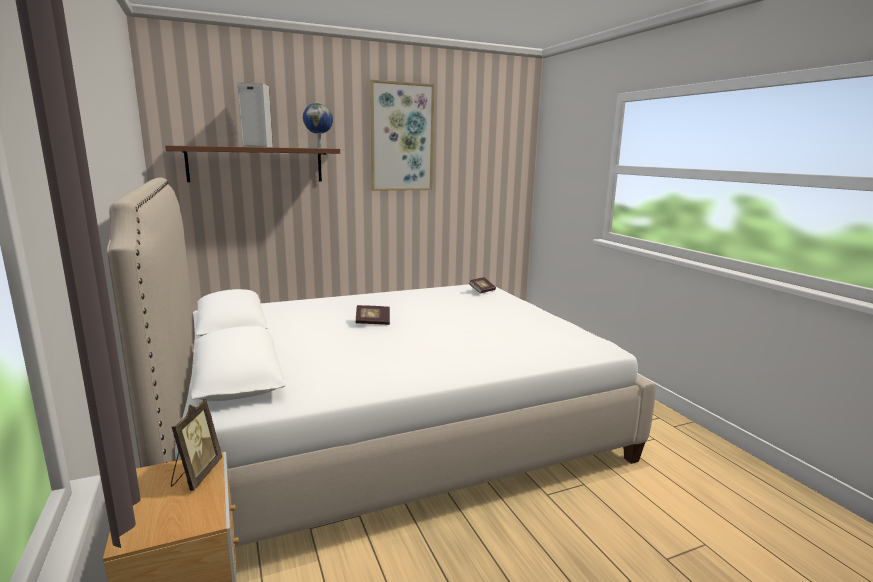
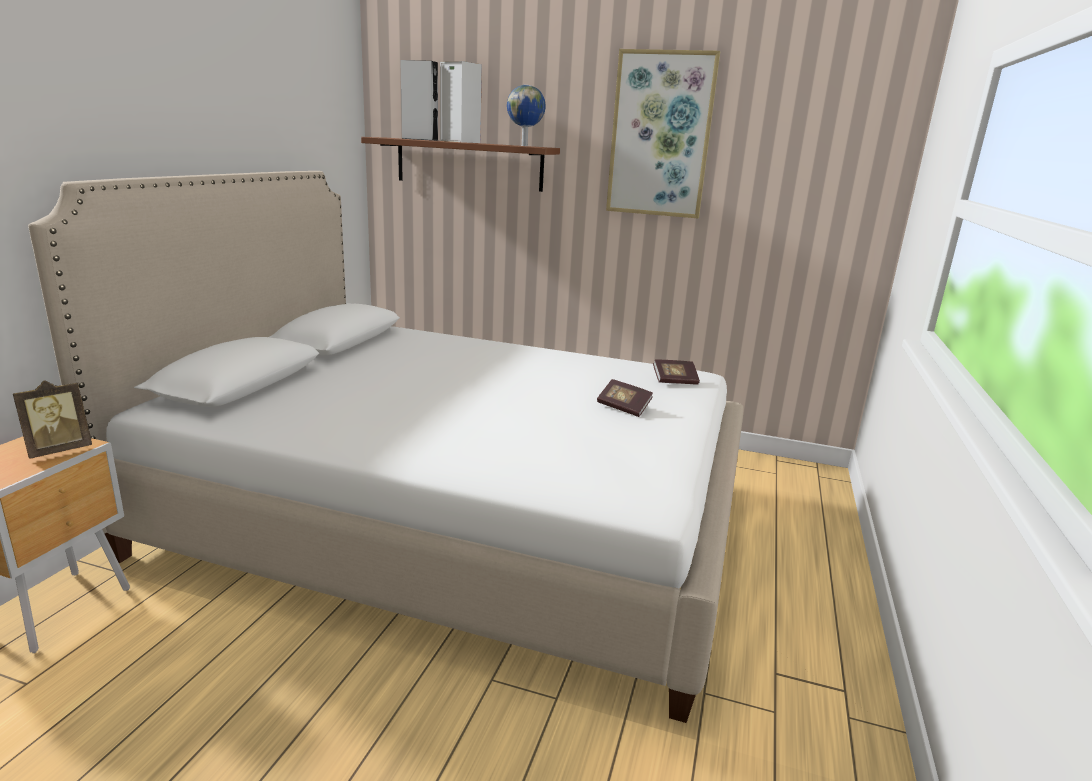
camera: 40 degrees right, 5 degrees up
book [356,305,390,325] -> book moved to [597,379,653,417]
none -> grey speaker [400,60,438,141]

